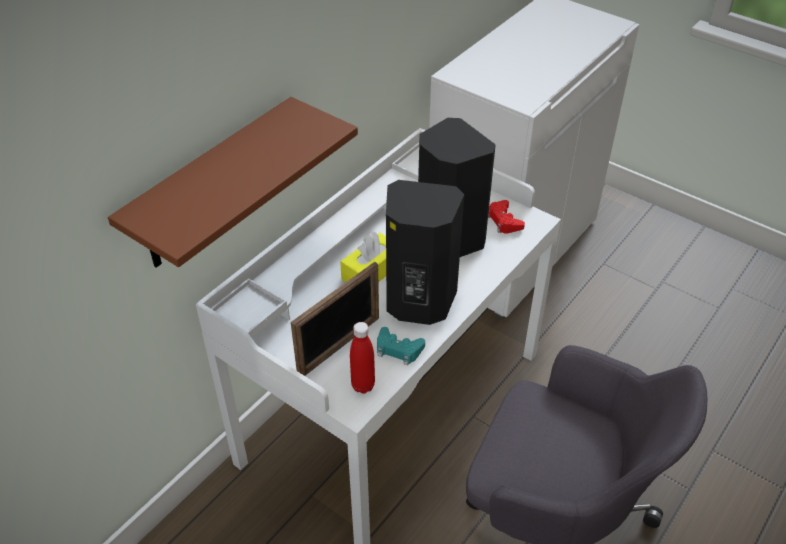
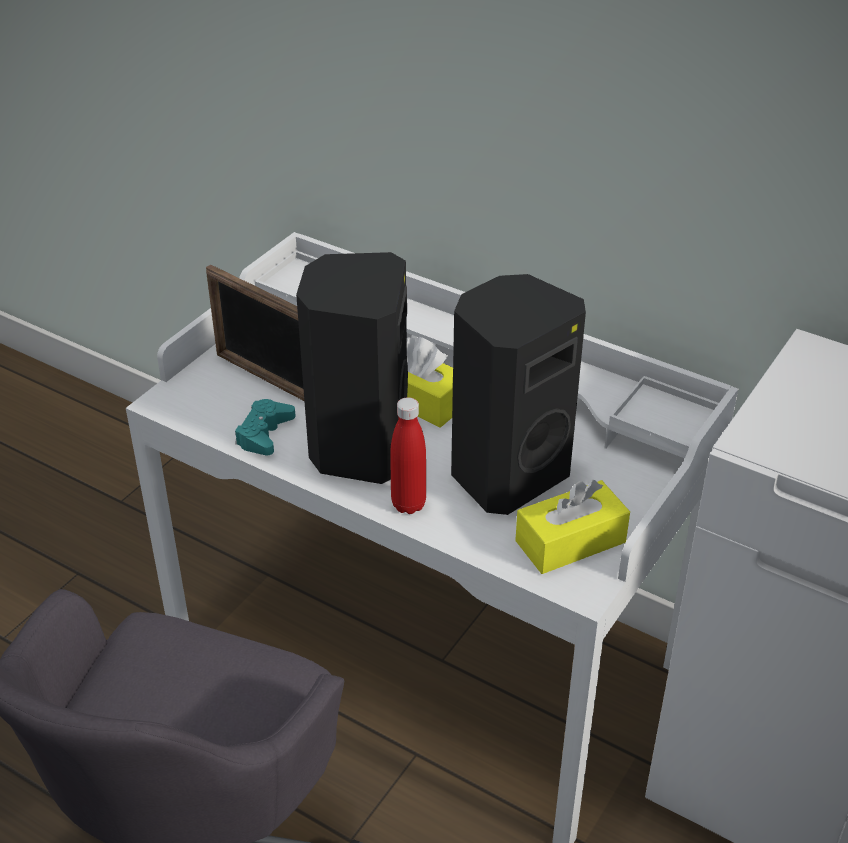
camera: 85 degrees right, 5 degrees down
brown shelf [108,97,358,268] -> none
red bottle [350,322,375,394] -> red bottle moved to [390,397,426,514]
red game controller [488,200,525,234] -> yellow tissue box [515,480,630,574]

